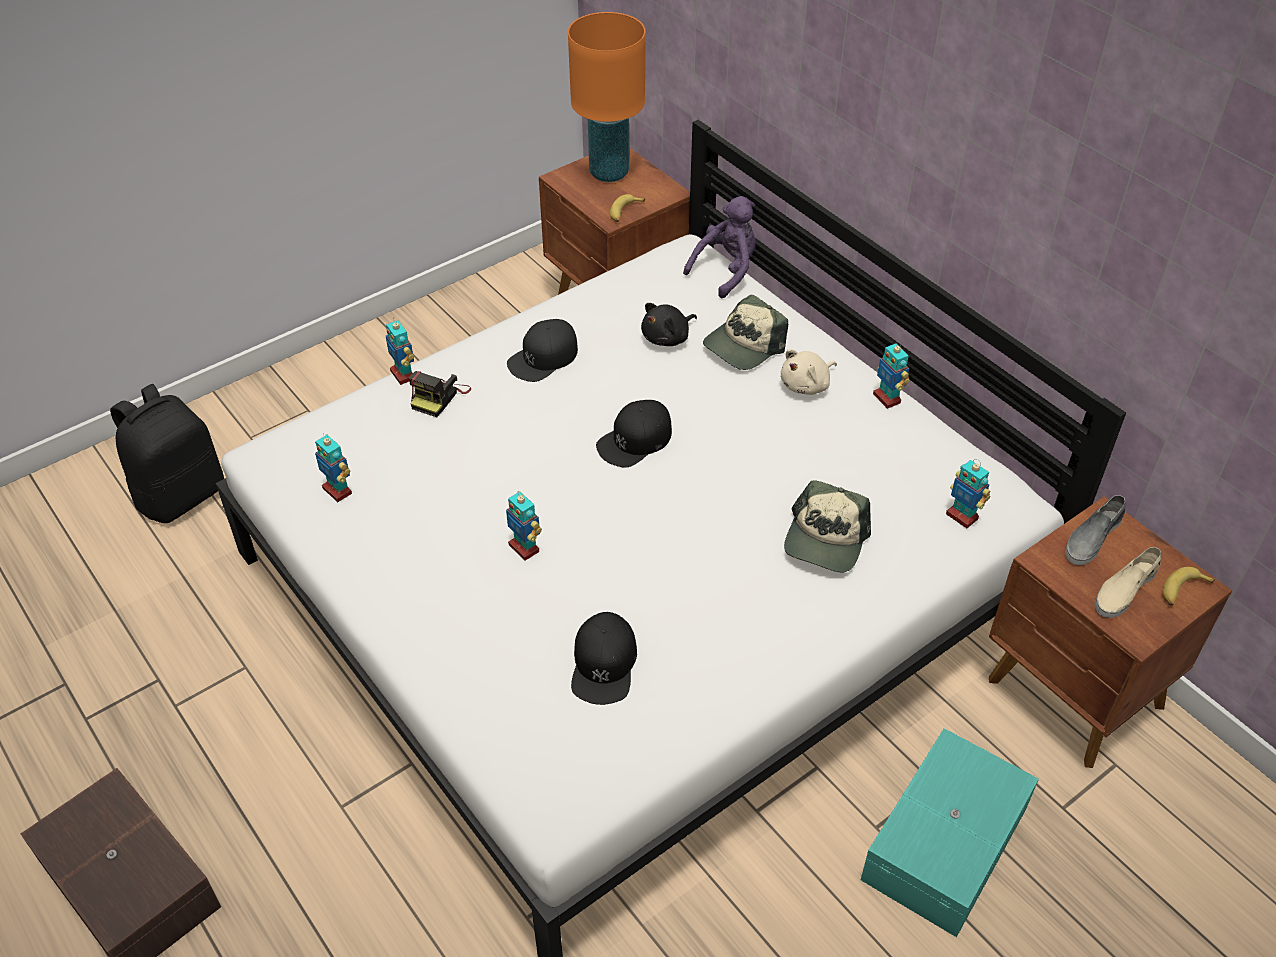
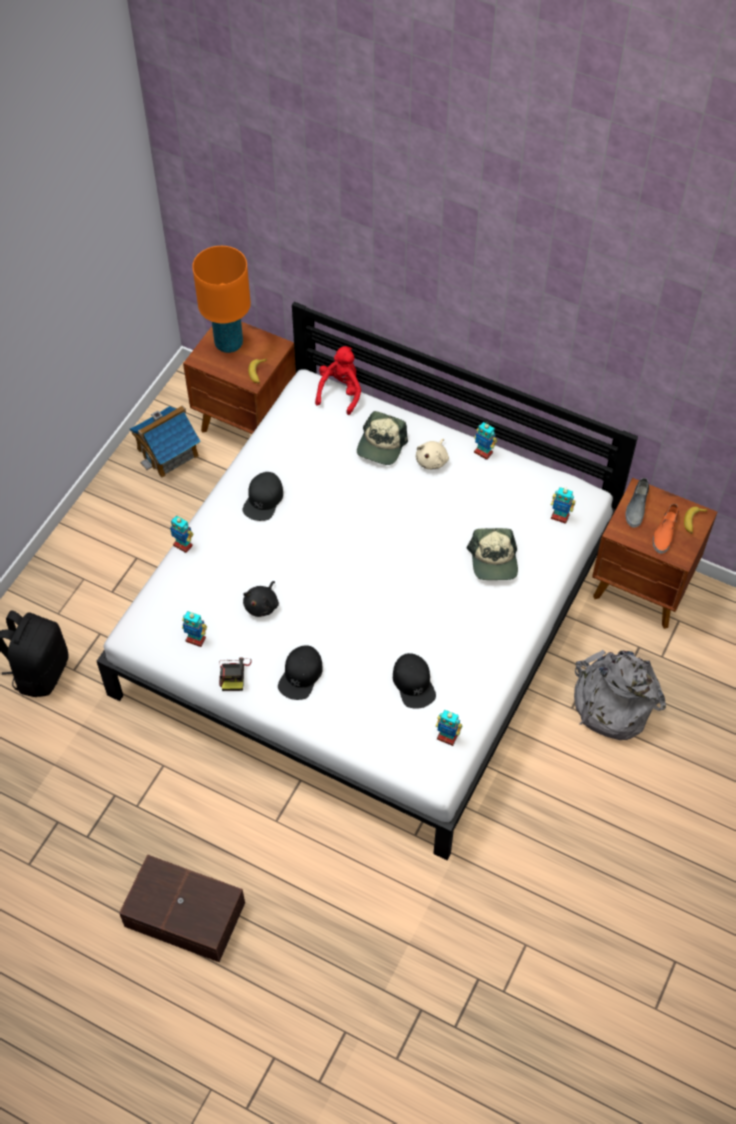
camera: 25 degrees left, 10 degrees up
camera [409,371,471,417] -> camera moved to [219,658,252,691]
toy robot [506,492,542,561] -> toy robot moved to [436,710,462,746]
black cap [596,400,672,468] -> black cap moved to [278,645,323,700]
black plush toy [641,303,697,346] -> black plush toy moved to [243,581,279,617]
purple plush toy [683,196,756,298] -> red plush toy [315,346,361,415]
turquoise storage box [861,728,1039,937] -> grey backpack [574,650,666,740]
beige shoe [1094,547,1161,618] -> orange shoe [653,504,679,554]
none -> toy house [130,405,201,478]

